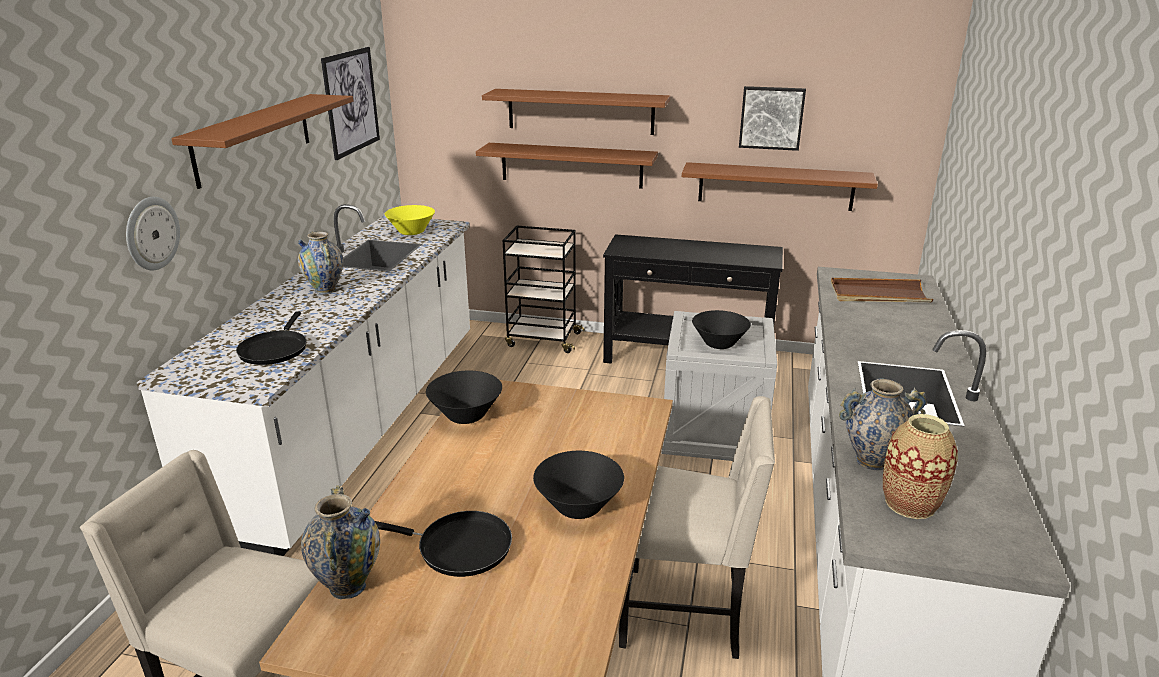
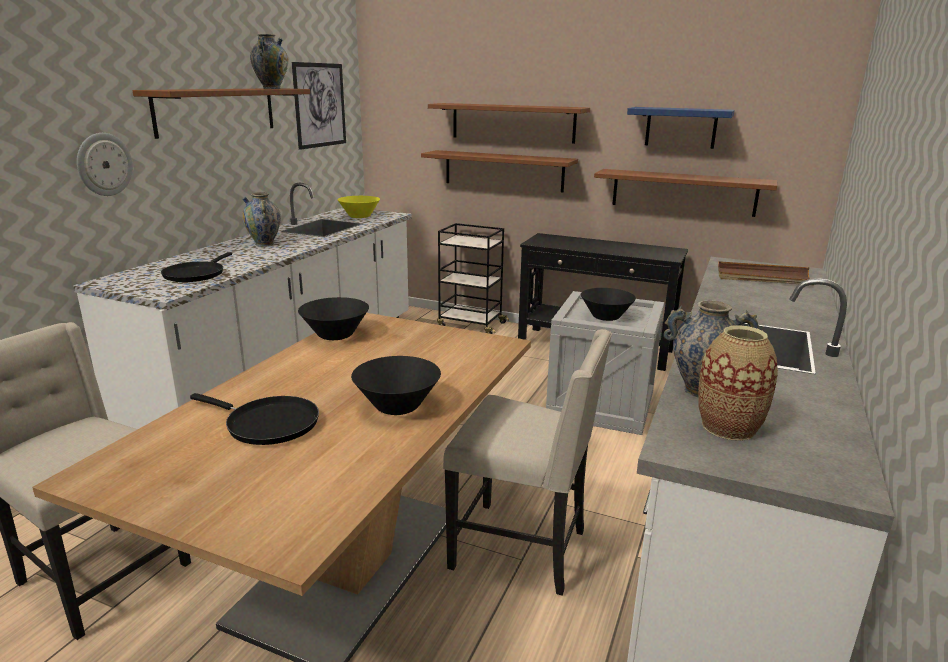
camera: 10 degrees right, 5 degrees down
vase [301,485,380,599] -> vase moved to [250,34,288,89]
picture [739,86,806,151] -> blue shelf [627,107,734,149]

